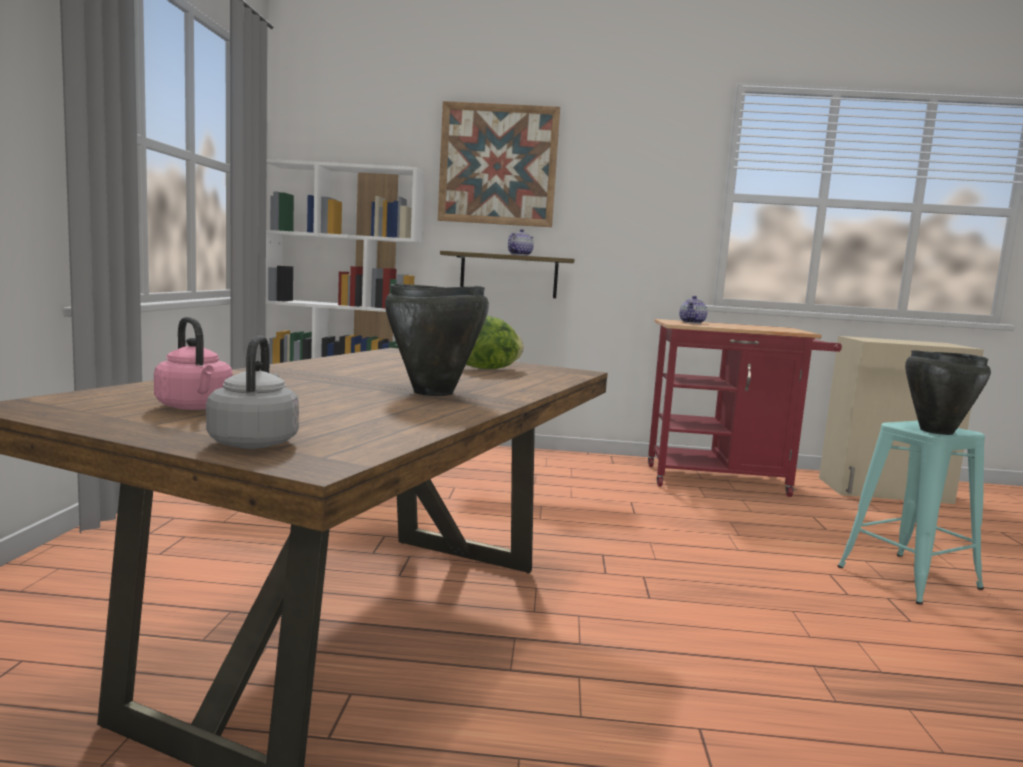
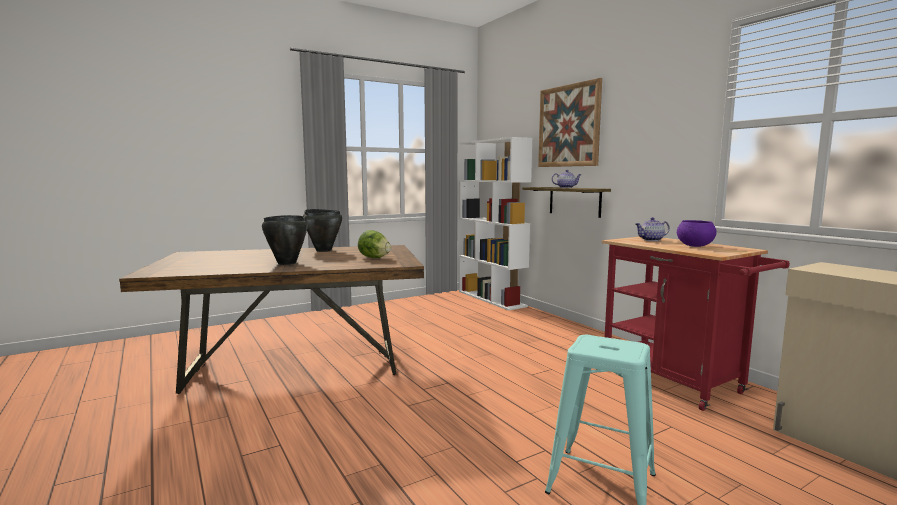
camera: 55 degrees right, 0 degrees up
pink kettle [154,317,233,410] -> none
grey kettle [206,336,299,449] -> none
black cooking pot [905,350,991,435] -> black cooking pot moved to [303,209,342,252]
none -> purple bowl [677,220,716,247]

